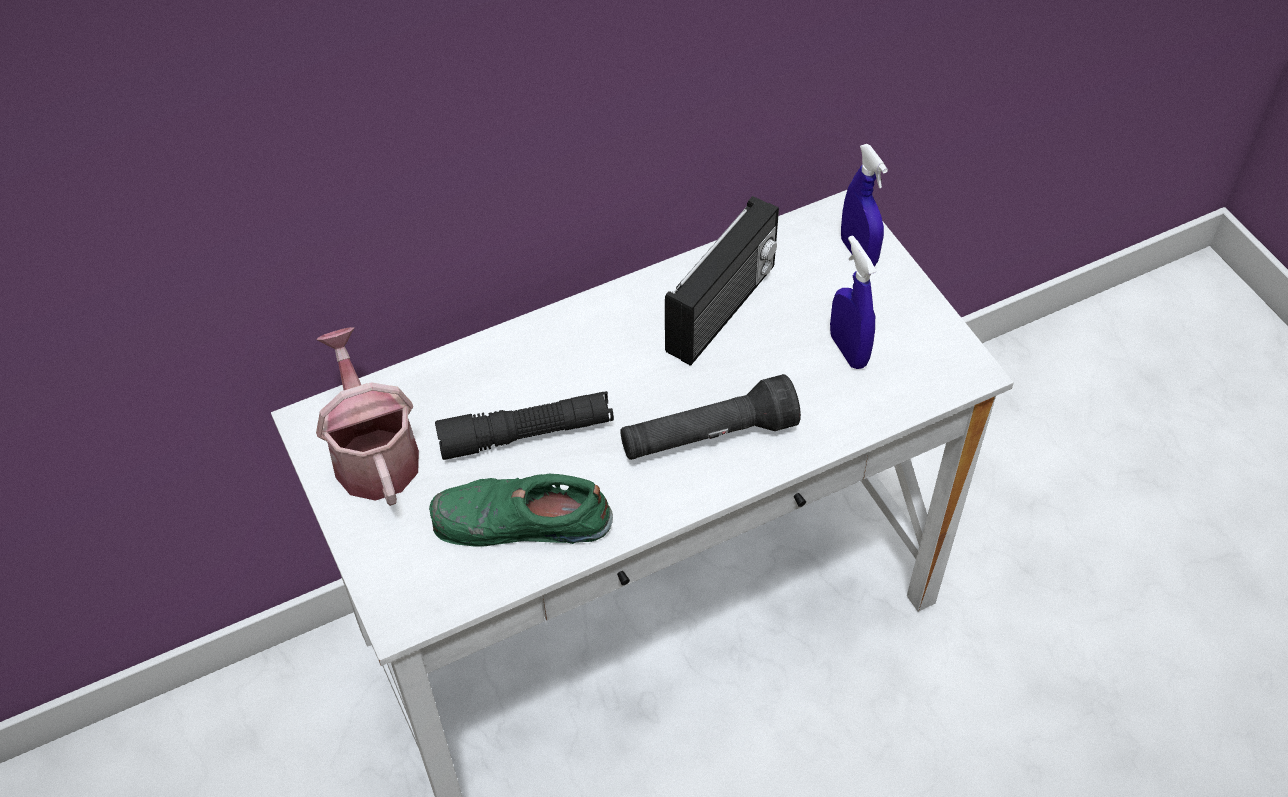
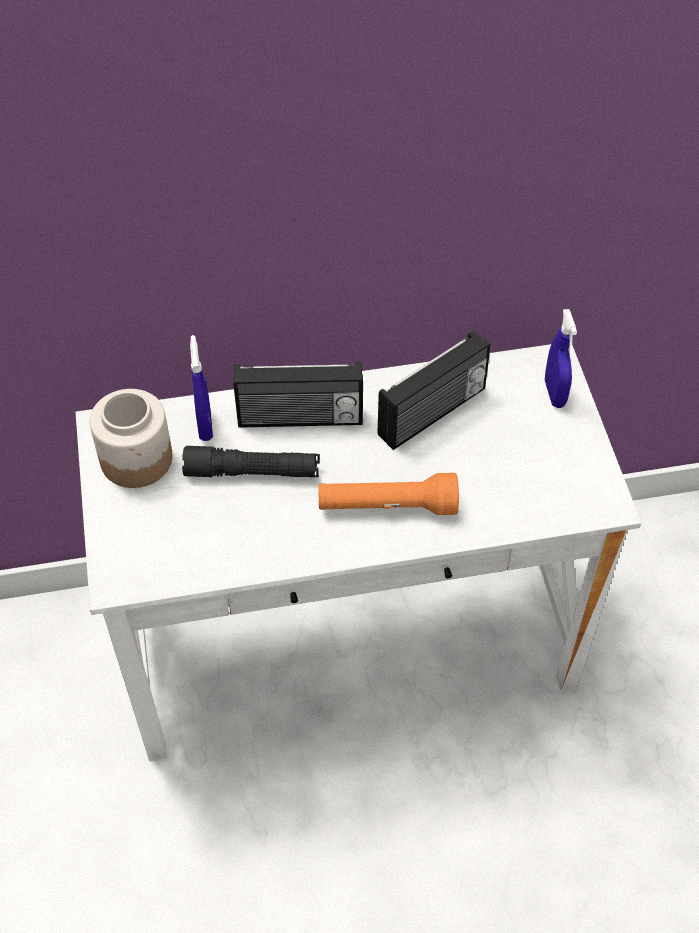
camera: 15 degrees right, 0 degrees up
watering can [316,327,419,506] -> jar [90,389,173,488]
green shoe [429,474,613,547] -> none
black flashlight [620,374,801,460] -> orange flashlight [318,473,459,515]
blue spray bottle [830,236,877,369] -> blue spray bottle moved to [190,335,213,441]
none -> radio [234,361,363,428]

